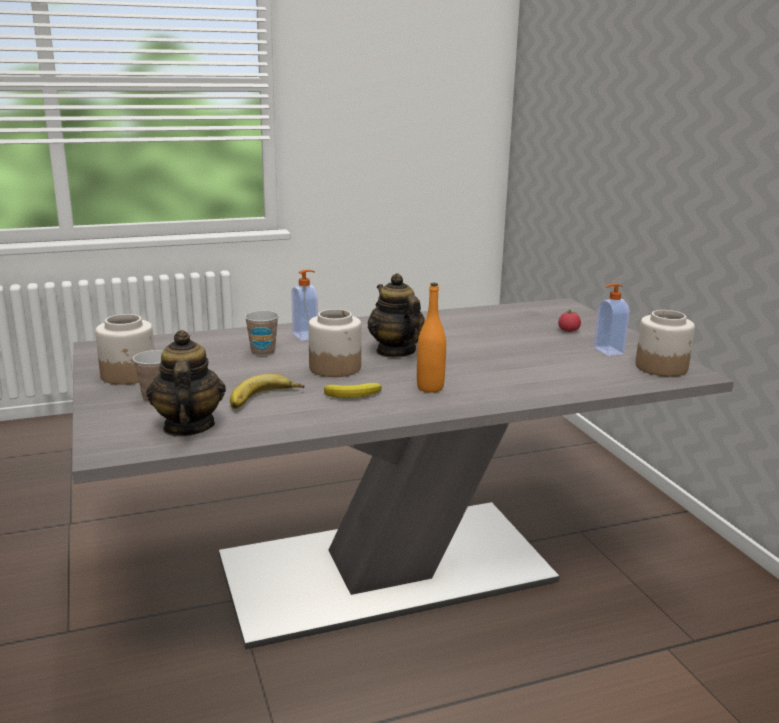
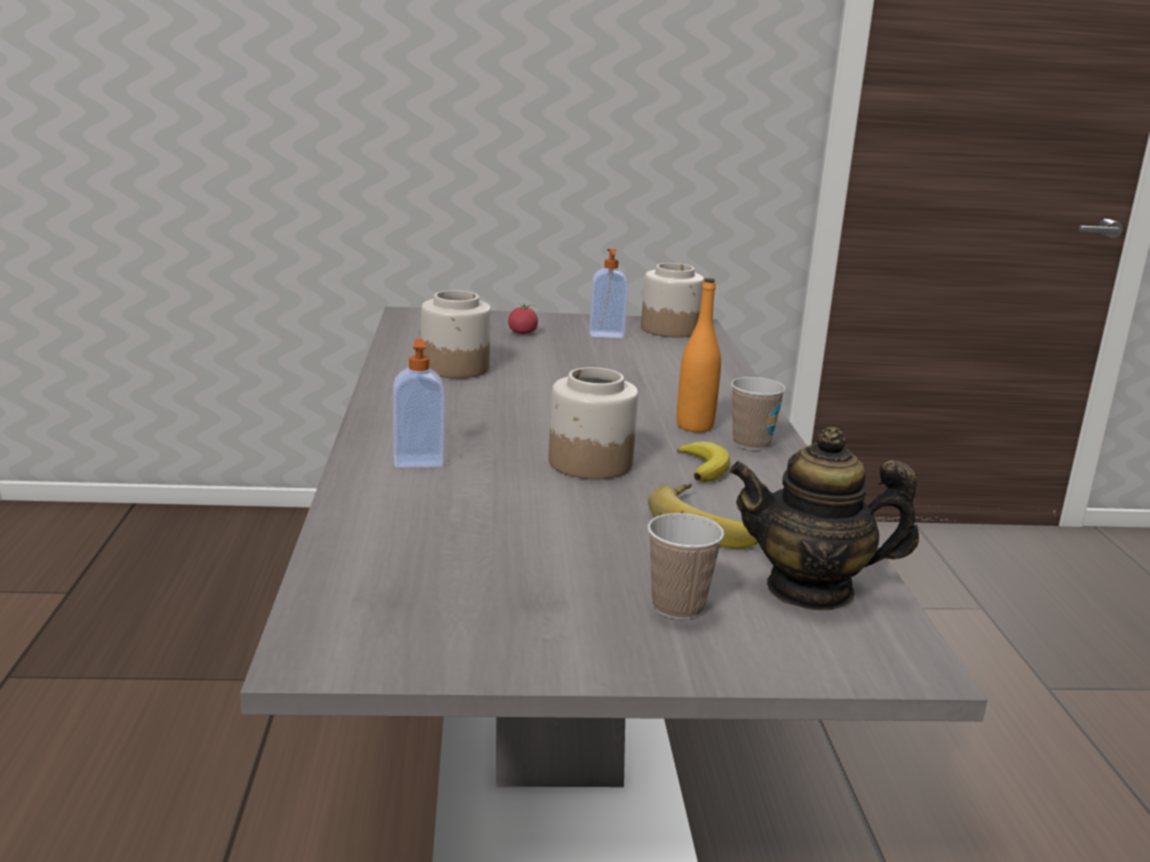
camera: 75 degrees left, 0 degrees up
jar [95,314,155,385] -> jar moved to [421,290,491,378]
cup [245,311,279,356] -> cup moved to [731,377,786,450]
teapot [368,273,425,358] -> none

